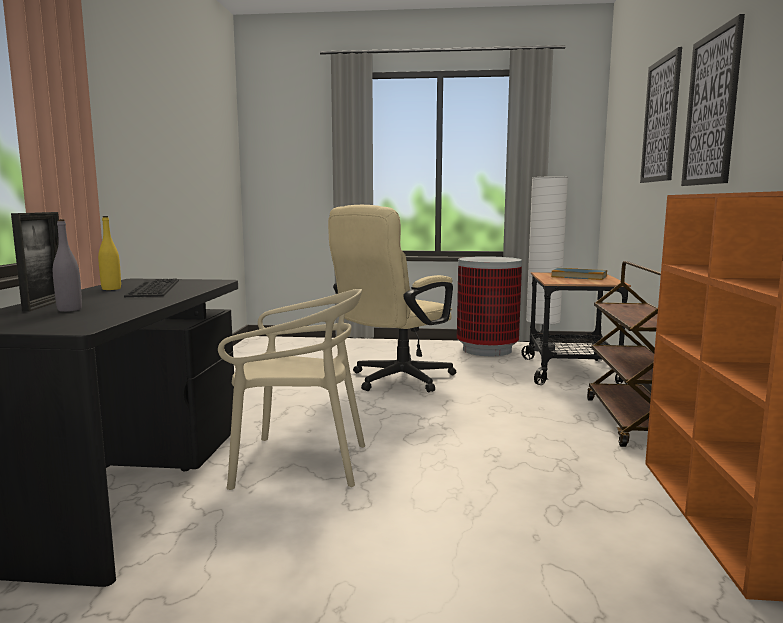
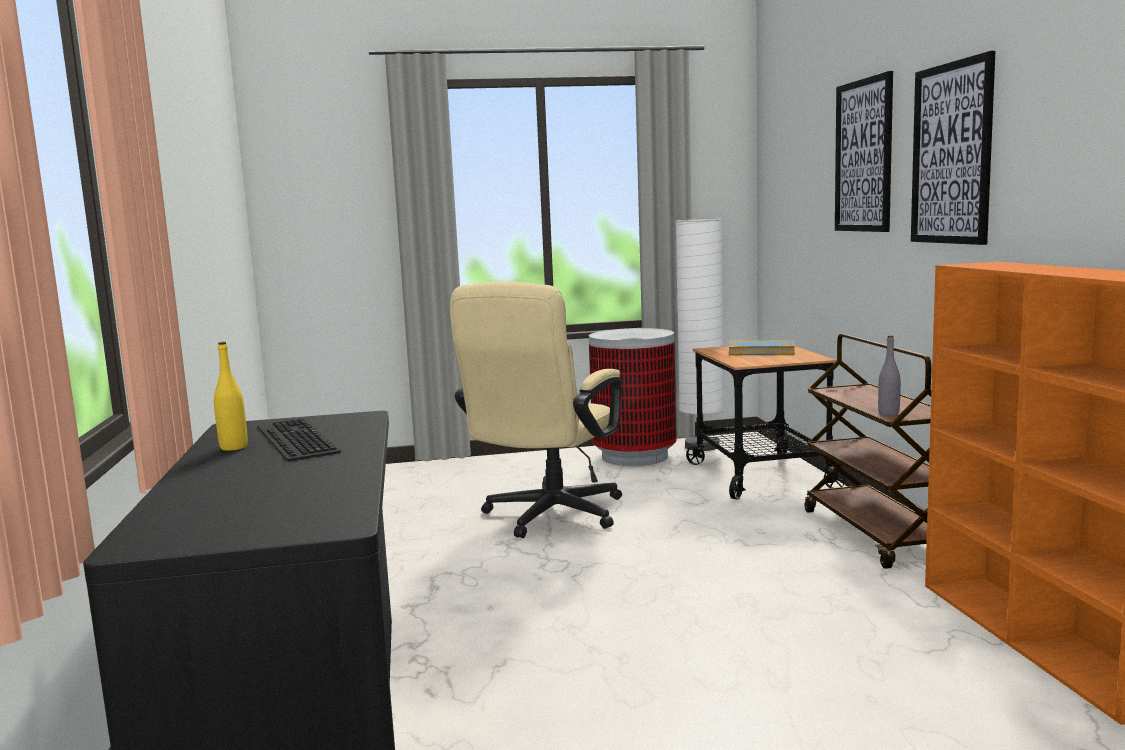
camera: 15 degrees left, 0 degrees up
picture frame [11,212,59,311] -> none
grey bottle [53,219,82,312] -> grey bottle moved to [878,335,901,416]
beige chair [218,289,365,490] -> none

